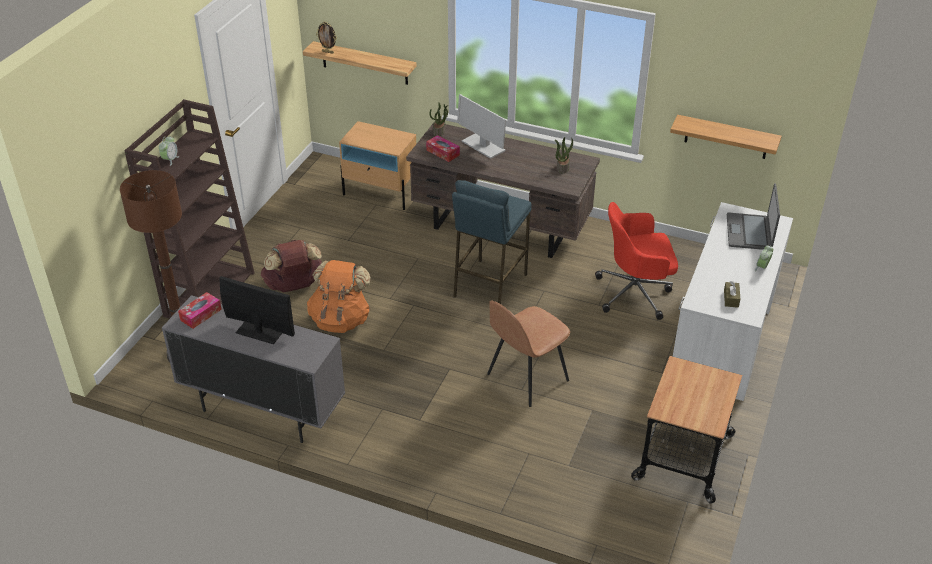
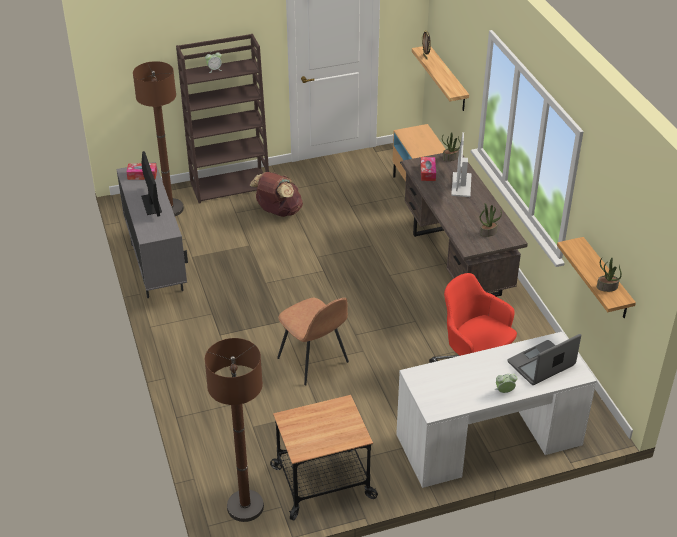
camera: 50 degrees right, 0 degrees up
orange backpack [307,260,371,333] -> none
blue stool [452,180,532,304] -> none
brown chair [487,301,570,407] -> brown chair turned 135 degrees counterclockwise [277,298,349,385]
brown tissue box [724,281,740,308] -> none
none -> brown floor lamp [205,338,264,522]
none -> potted plant [597,257,622,292]

